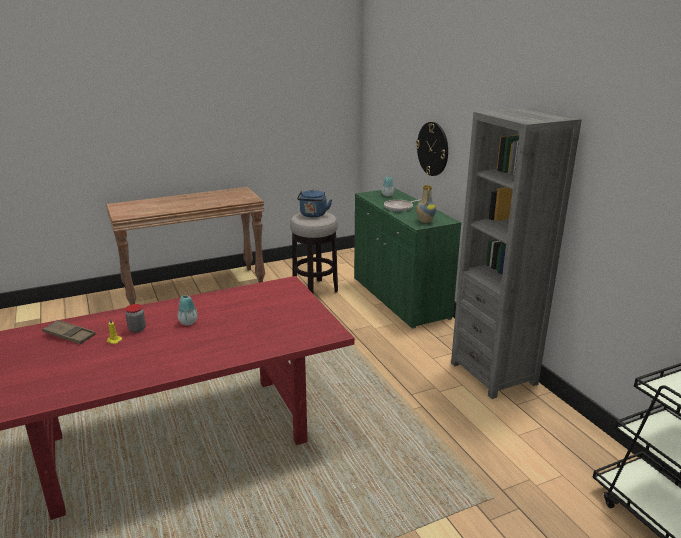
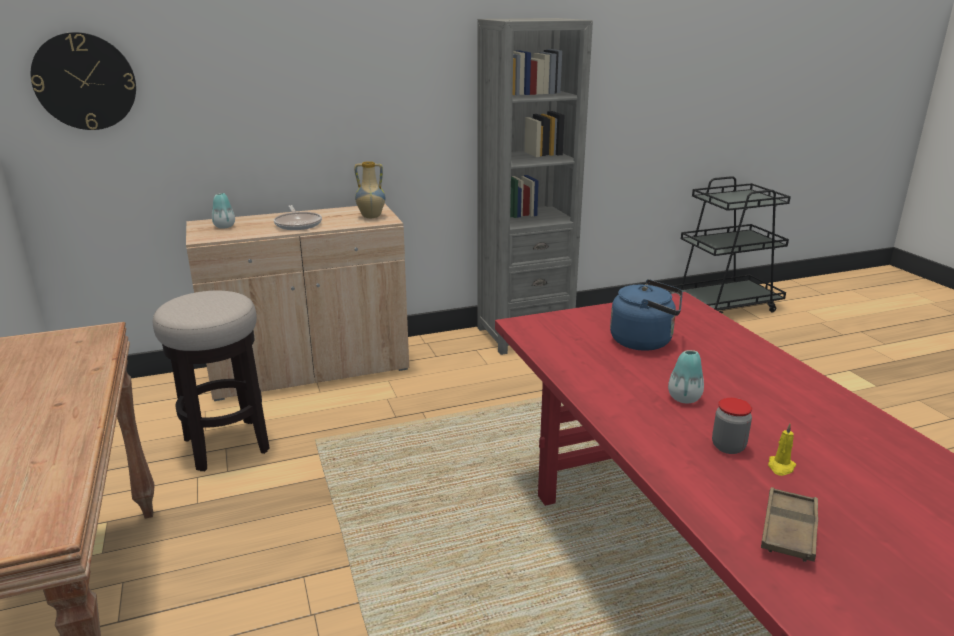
camera: 85 degrees left, 0 degrees up
blue kettle [297,189,332,217] -> blue kettle moved to [610,279,683,351]
green cabinet [354,188,462,329] -> beige cabinet [186,204,409,401]
wall clock [416,122,448,176] -> wall clock moved to [31,32,136,130]

